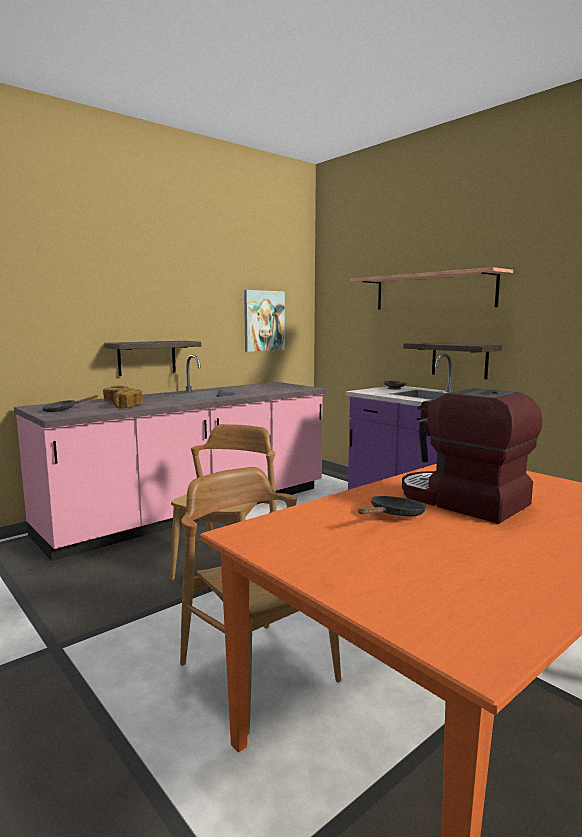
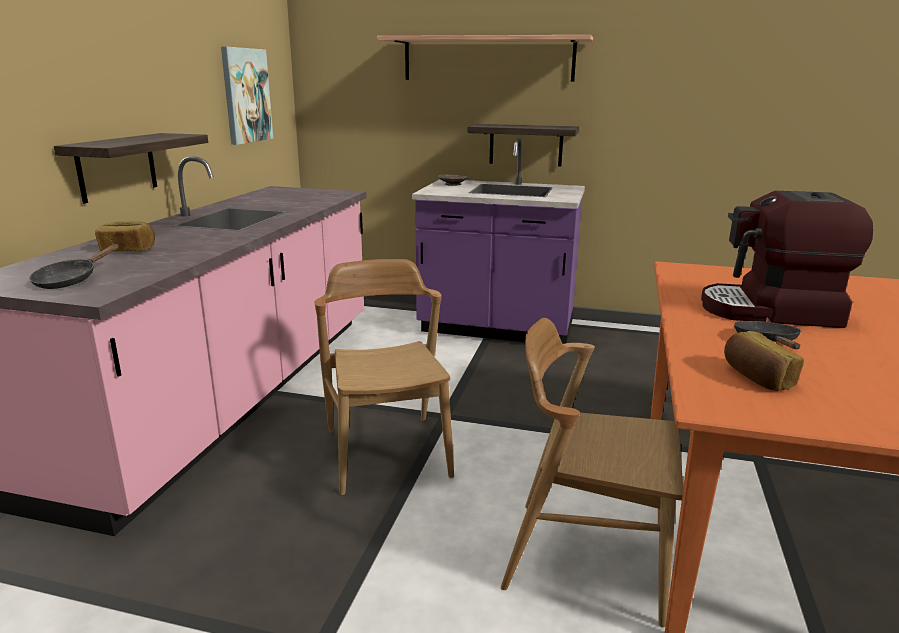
camera: 35 degrees left, 10 degrees up
bread [113,388,143,409] -> bread moved to [724,331,804,391]

